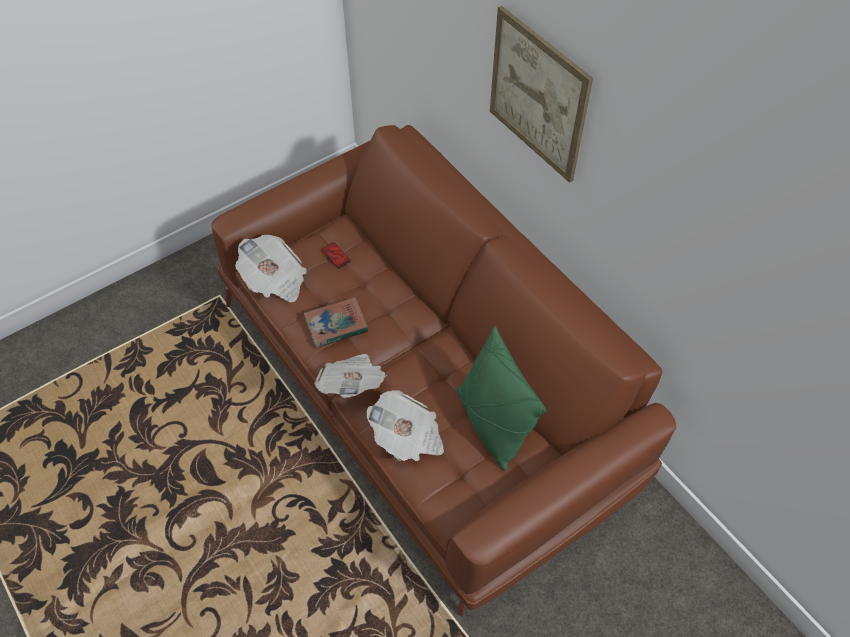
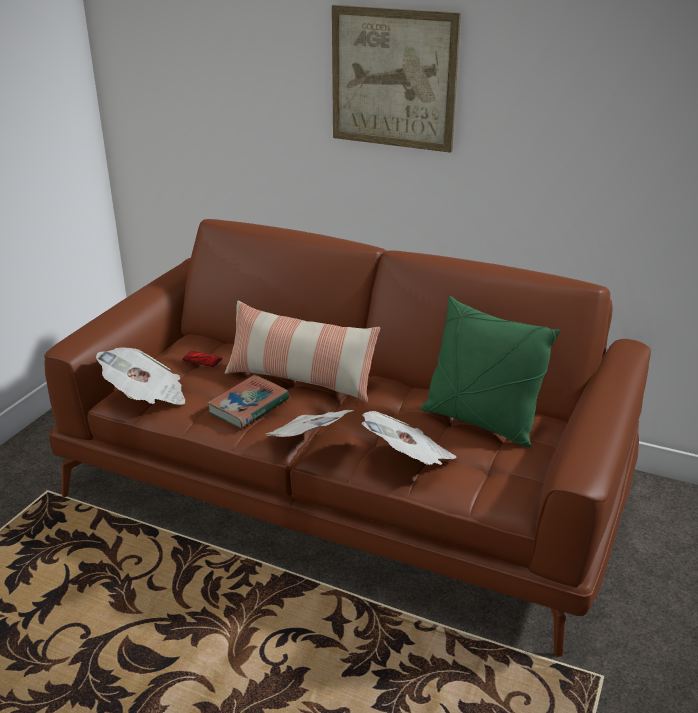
camera: 30 degrees left, 25 degrees down
none -> pillow [225,301,381,403]

